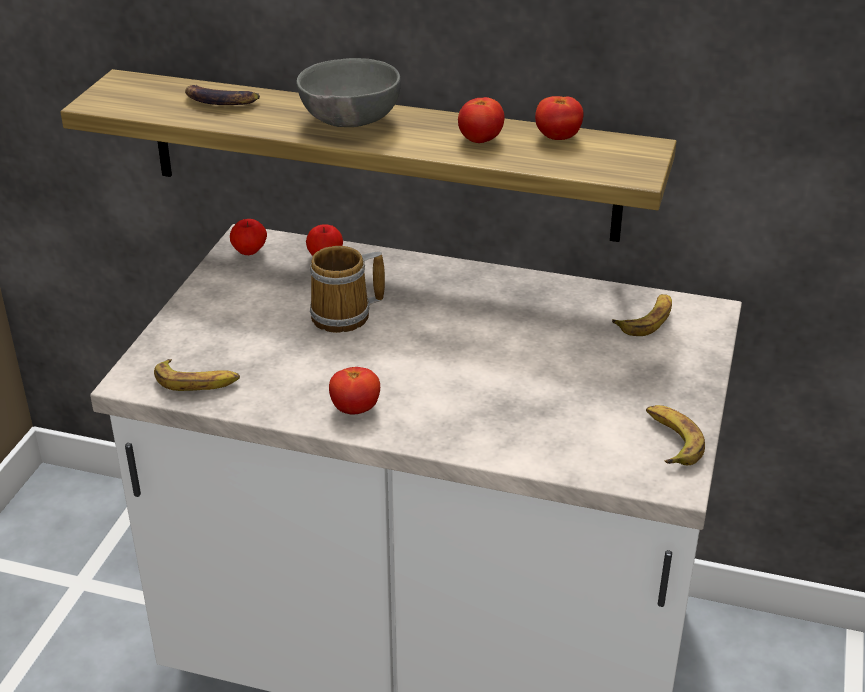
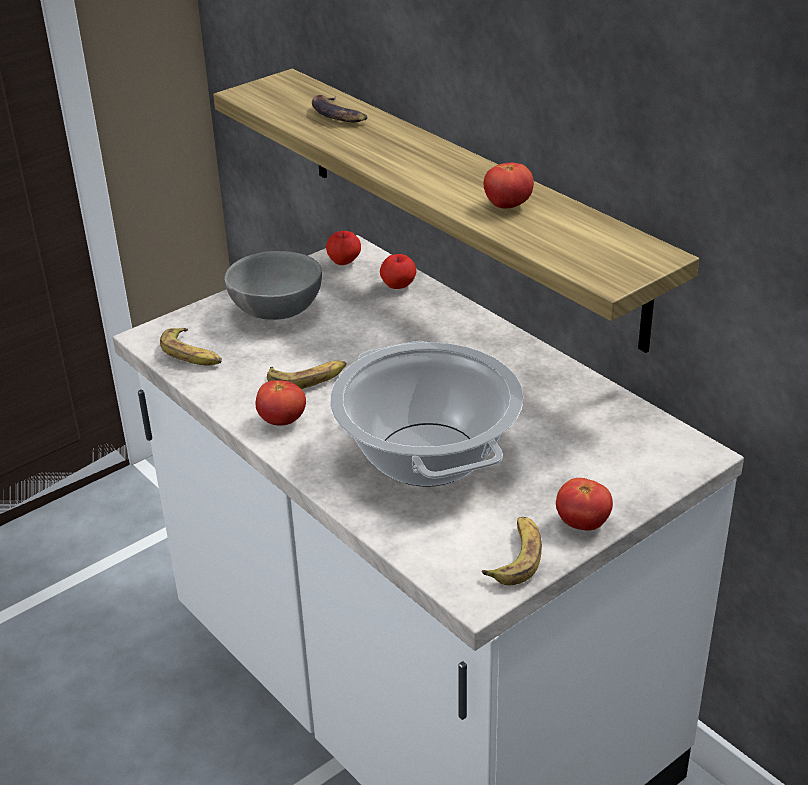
camera: 35 degrees right, 0 degrees up
grey bowl [296,58,401,127] -> grey bowl moved to [224,251,322,320]
mug [310,246,385,333] -> none
tomato [535,96,583,140] -> tomato moved to [556,478,613,531]
banana [612,294,672,336] -> banana moved to [267,361,347,389]
none -> cooking pot [330,341,523,487]

